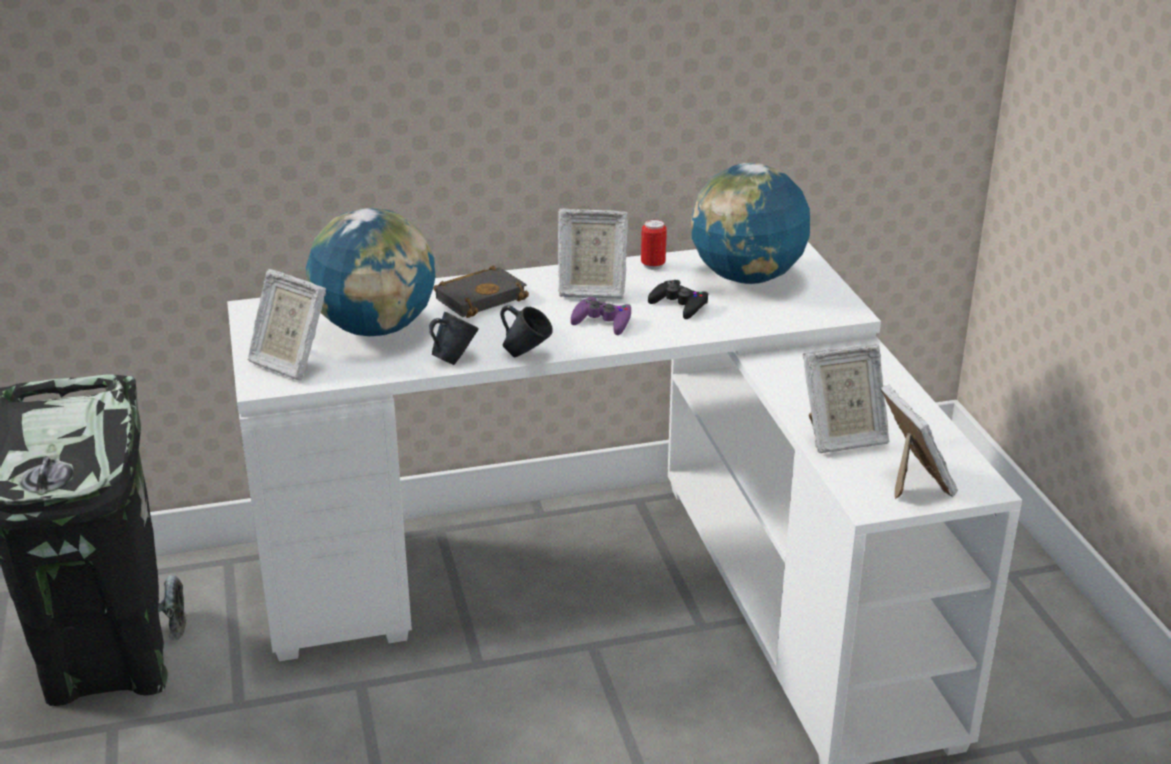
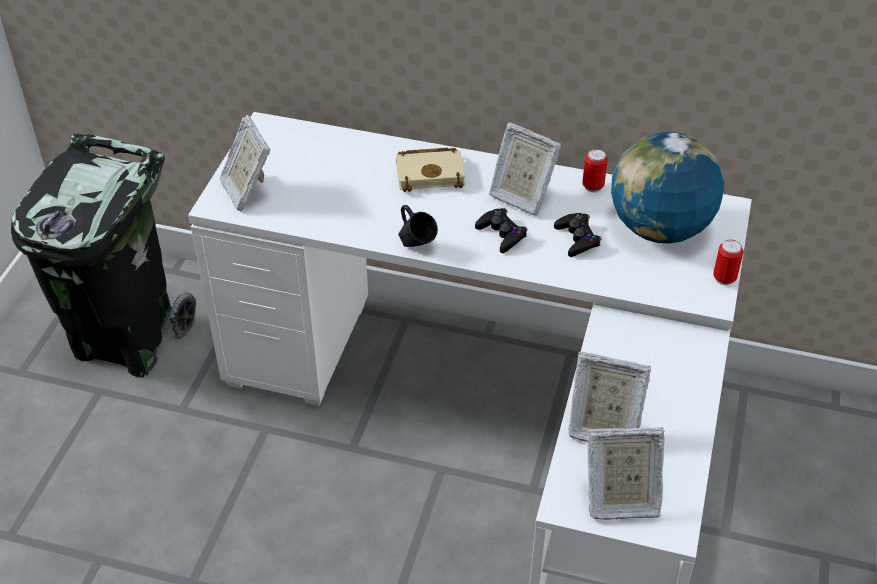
camera: 30 degrees right, 15 degrees up
globe [306,208,435,336] -> none
blue mug [429,312,479,365] -> none
black book [434,265,529,318] -> beige book [396,148,465,192]
purple game controller [571,297,631,335] -> black game controller [475,208,527,253]
picture frame [880,385,958,499] -> picture frame turned 75 degrees clockwise [587,427,665,520]
none -> can [713,240,744,285]

